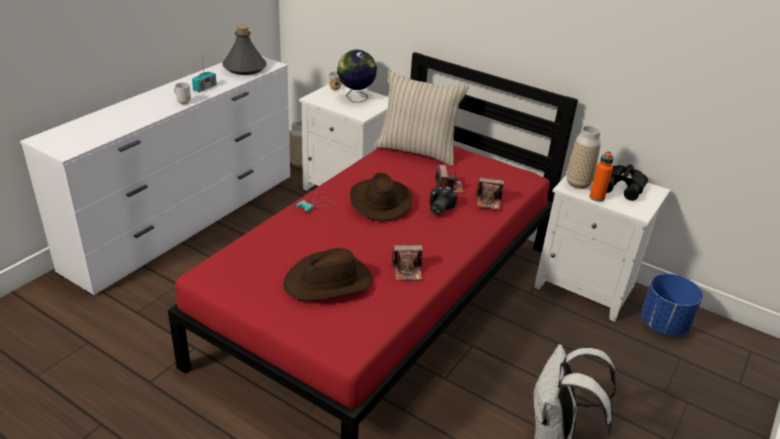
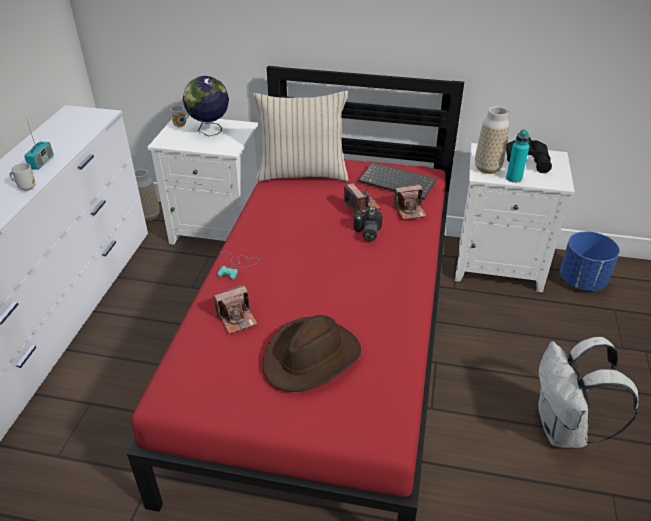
camera: 20 degrees left, 5 degrees up
grey bottle [222,25,267,75] -> none
brown hat [350,173,412,222] -> none
camera [391,244,423,280] -> camera moved to [214,285,257,334]
orange bottle [589,151,614,202] -> turquoise bottle [506,130,530,183]
none -> keyboard [358,162,436,199]

